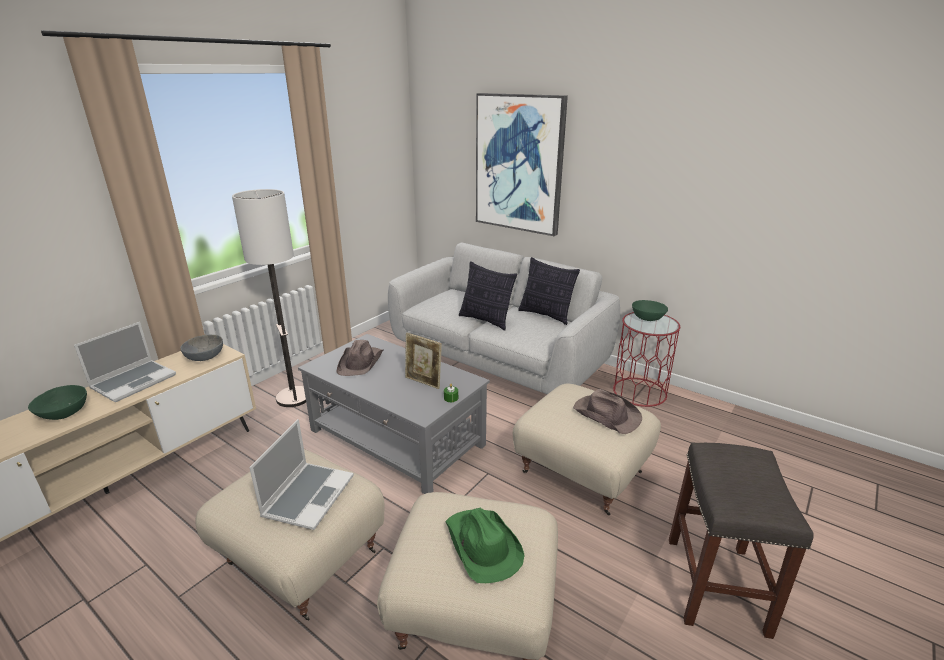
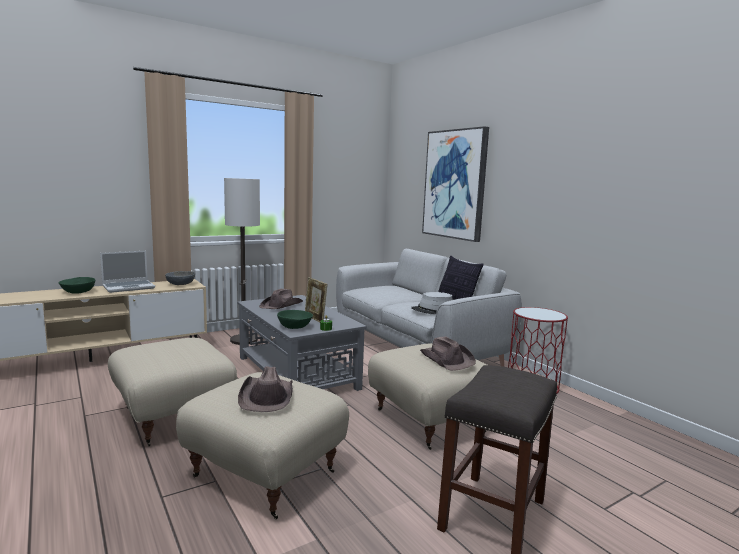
camera: 20 degrees right, 15 degrees down
laptop [249,419,354,530] -> none
green hat [445,508,524,583] -> brown hat [238,366,293,412]
pillow [459,261,517,331] -> none
green bowl [632,300,668,321] -> green bowl moved to [277,310,313,329]
none -> grey hat [411,292,453,314]

